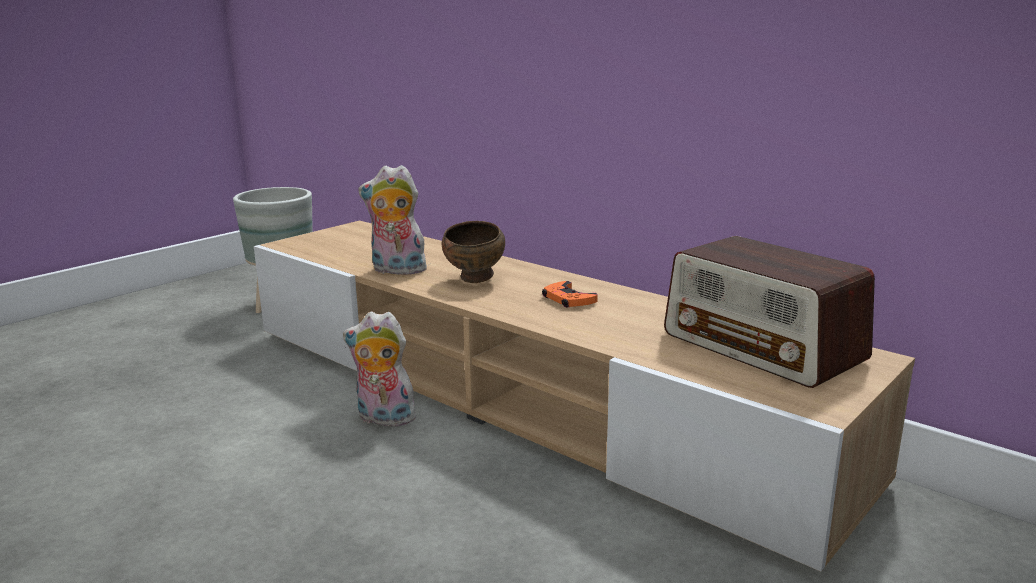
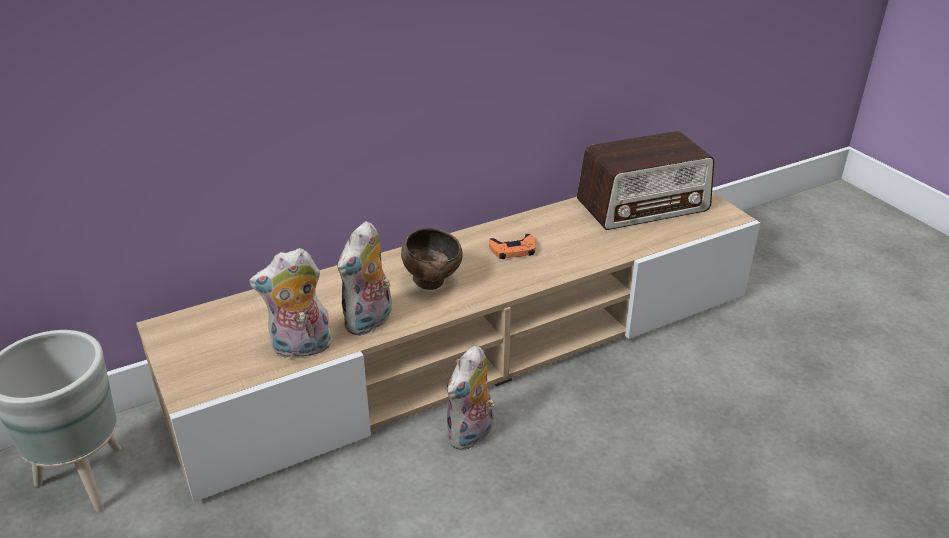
camera: 70 degrees left, 15 degrees up
none -> plush toy [249,248,332,359]

